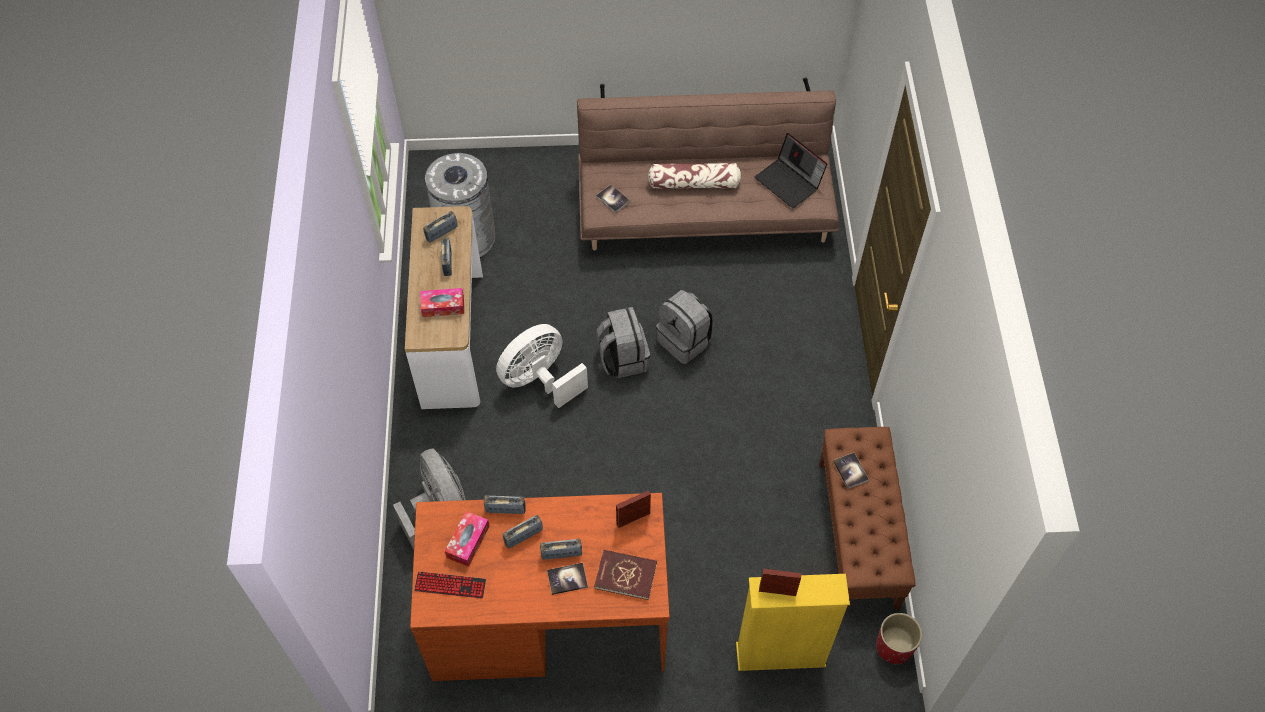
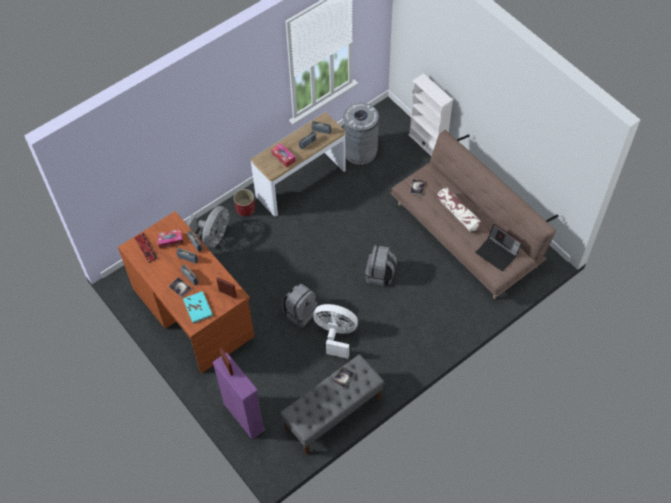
camera: 55 degrees right, 0 degrees up
white fan [496,324,588,408] -> white fan moved to [313,304,358,359]
red book [594,550,657,600] -> turquoise book [183,291,213,324]
grey backpack [596,307,650,378] -> grey backpack moved to [282,284,318,328]
yellow bookcase [736,574,850,671] -> purple bookcase [212,352,265,439]
laptop [755,133,827,208] -> laptop turned 60 degrees counterclockwise [475,224,522,271]
brown bench [819,427,916,610] -> grey bench [280,354,384,455]
red planter [876,613,922,664] -> red planter moved to [234,189,255,216]
none -> white bookcase [408,73,453,156]

